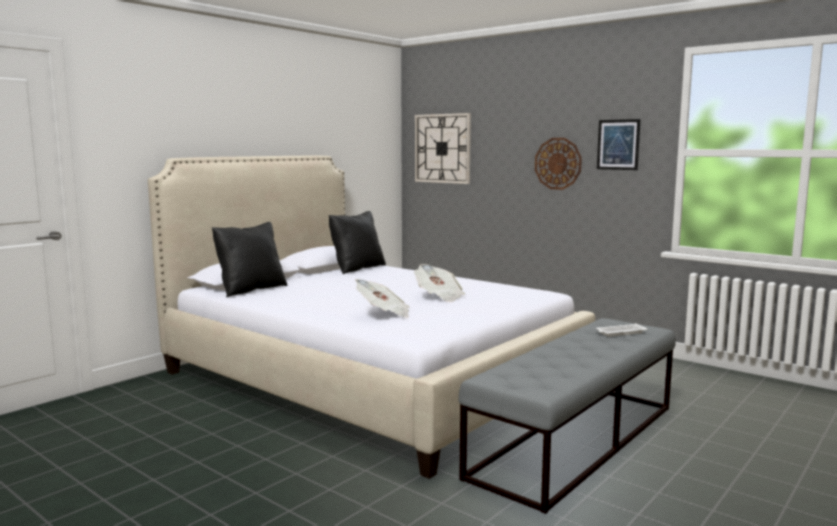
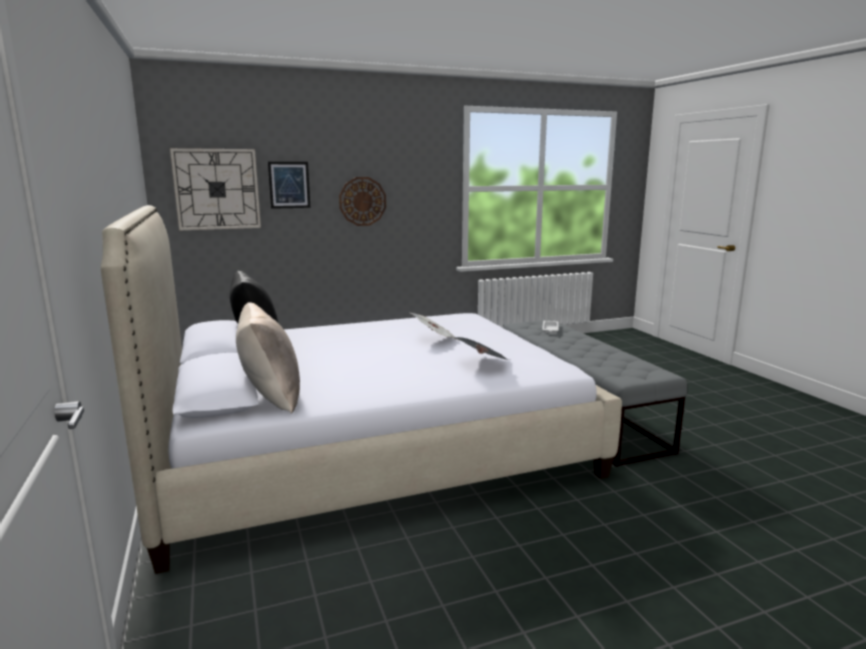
camera: 60 degrees left, 5 degrees up
black pillow [212,222,288,297] -> beige pillow [236,302,300,414]
picture [597,119,641,170] -> picture moved to [268,162,310,209]

